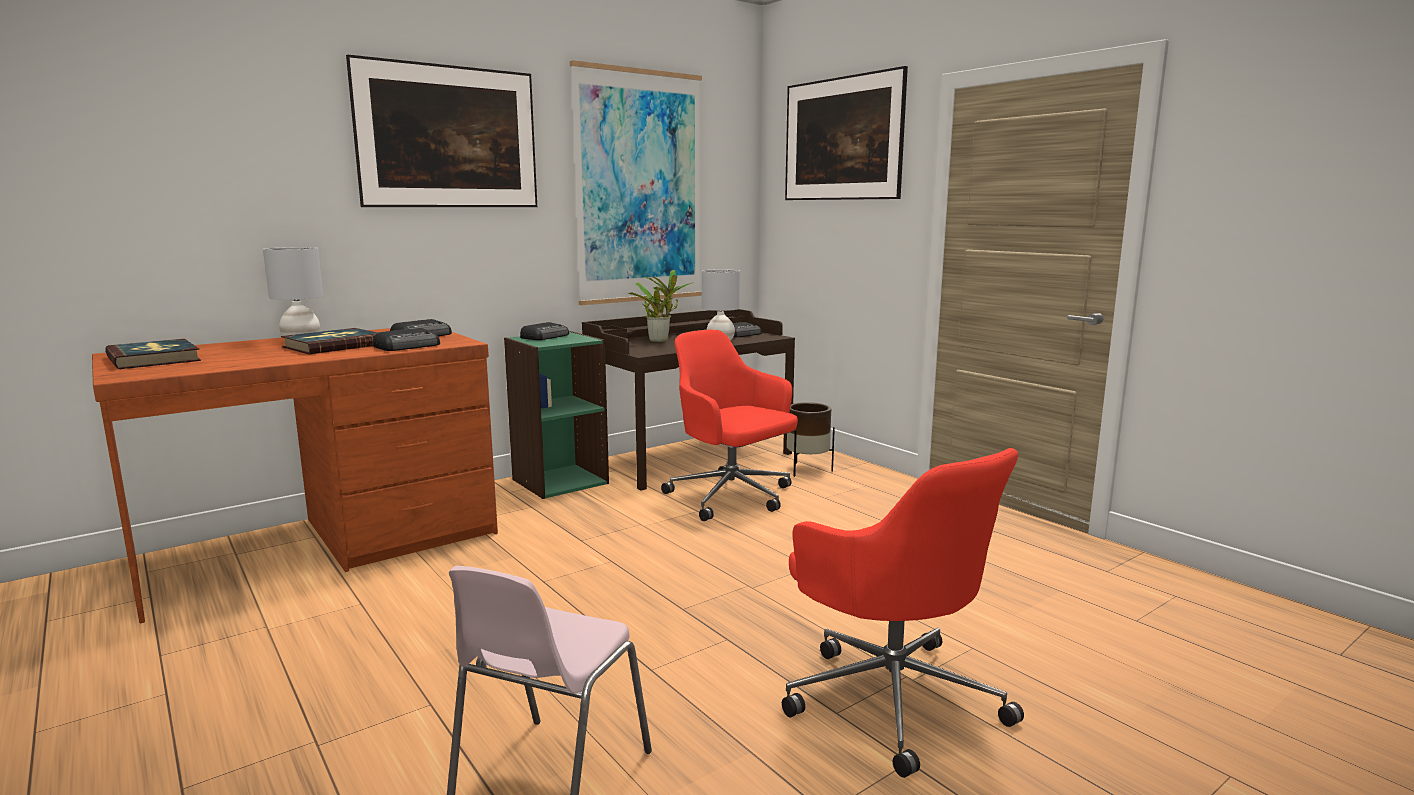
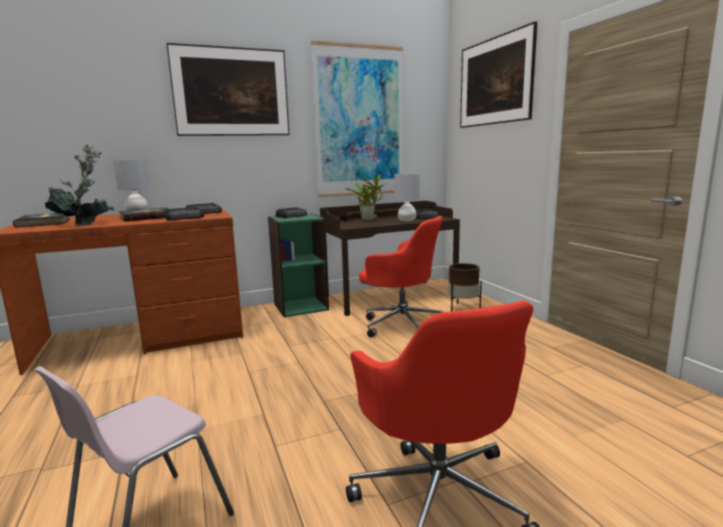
camera: 15 degrees right, 0 degrees up
red office chair [661,330,798,521] -> red office chair turned 150 degrees clockwise [359,216,443,338]
none -> potted plant [45,145,114,226]

